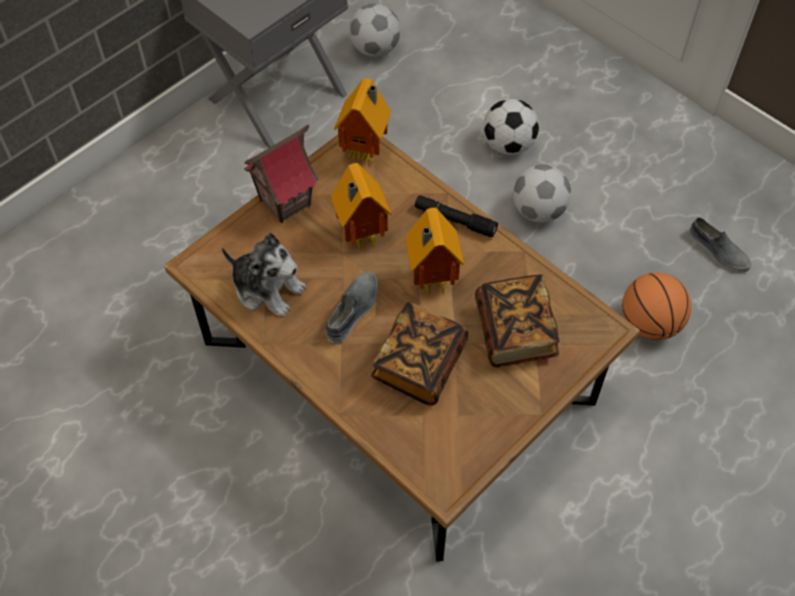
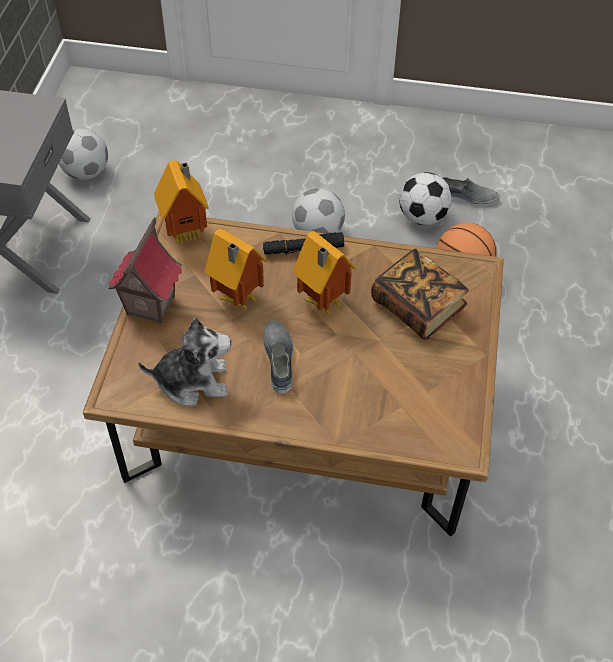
camera: 35 degrees left, 5 degrees down
book [371,302,468,405] -> none
football [483,99,539,155] -> football moved to [399,172,452,225]

